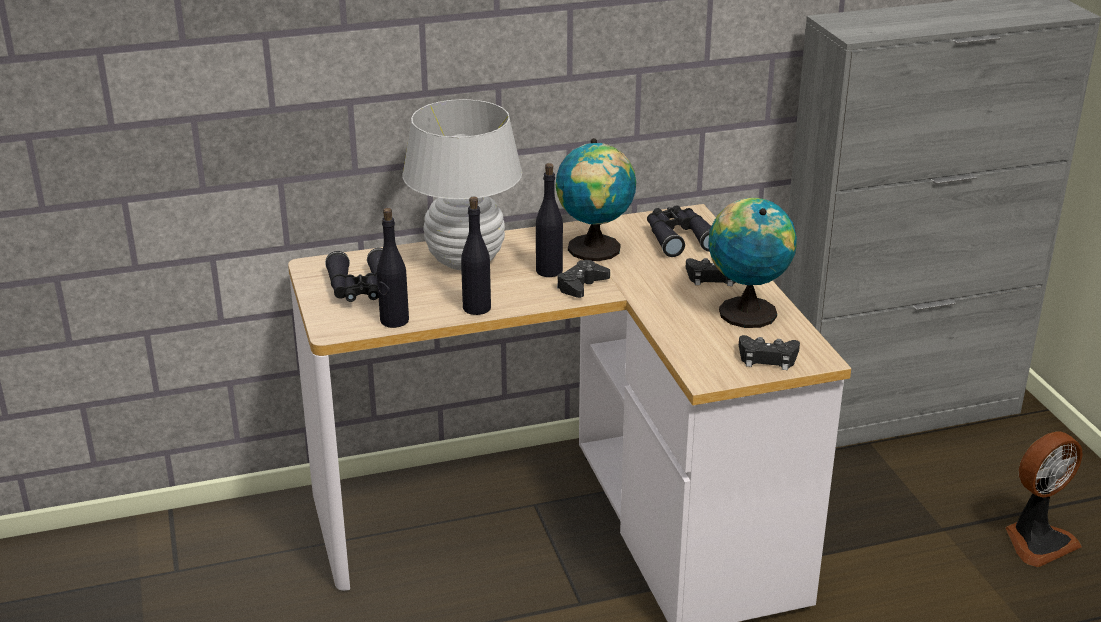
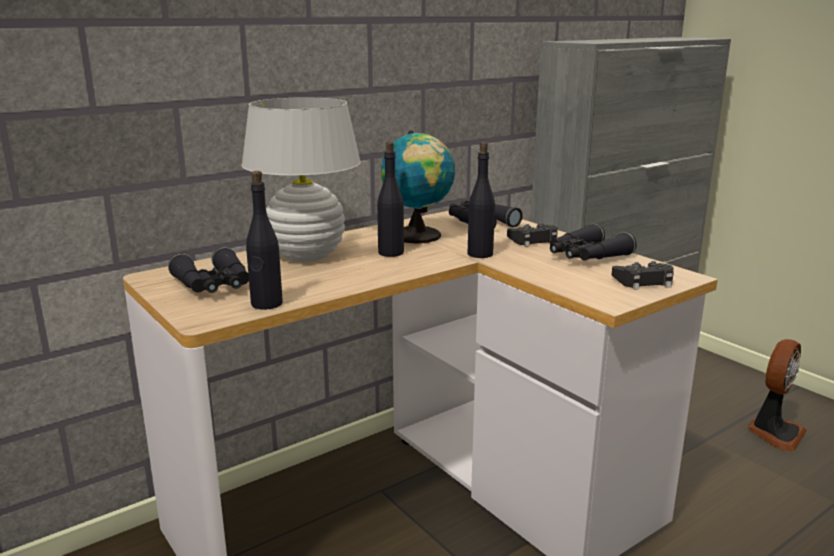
camera: 20 degrees left, 10 degrees down
black bottle [461,197,491,315] -> black bottle moved to [468,142,495,258]
black game controller [557,260,610,298] -> none
globe [708,198,797,328] -> black binoculars [550,224,637,261]

